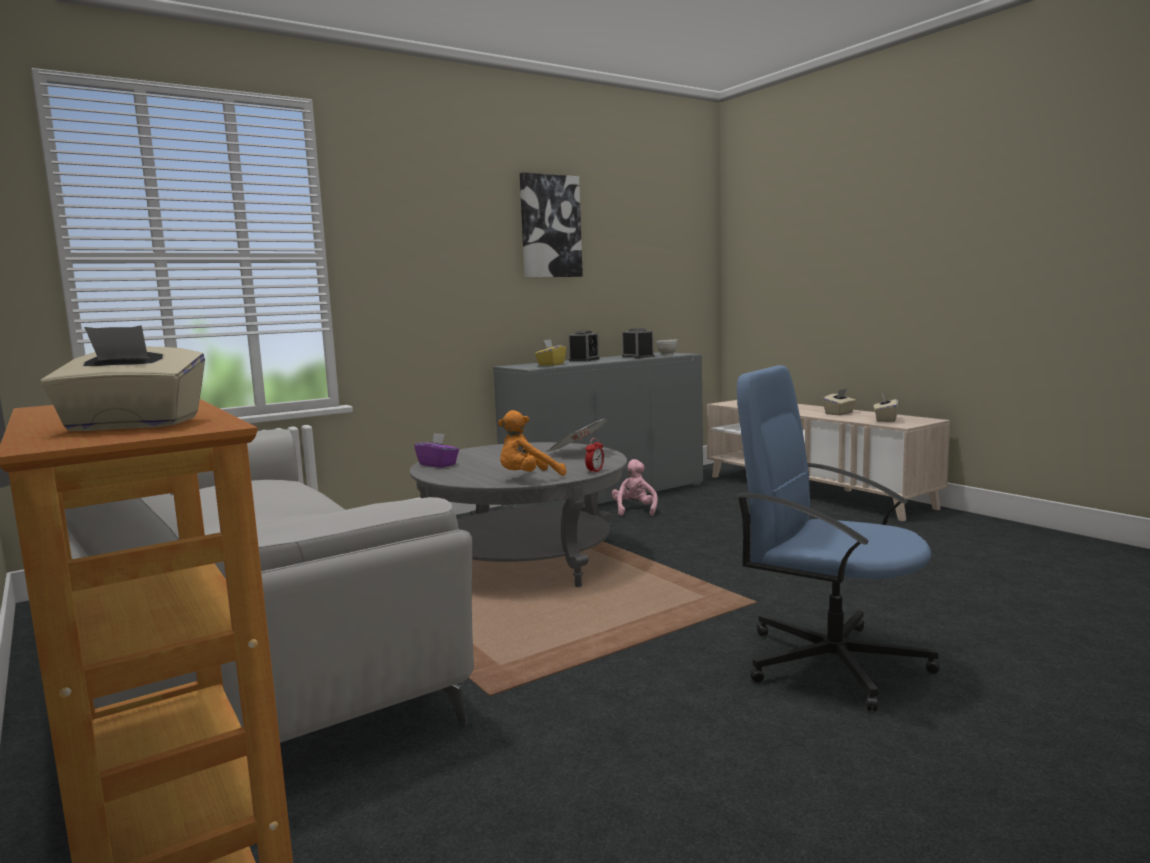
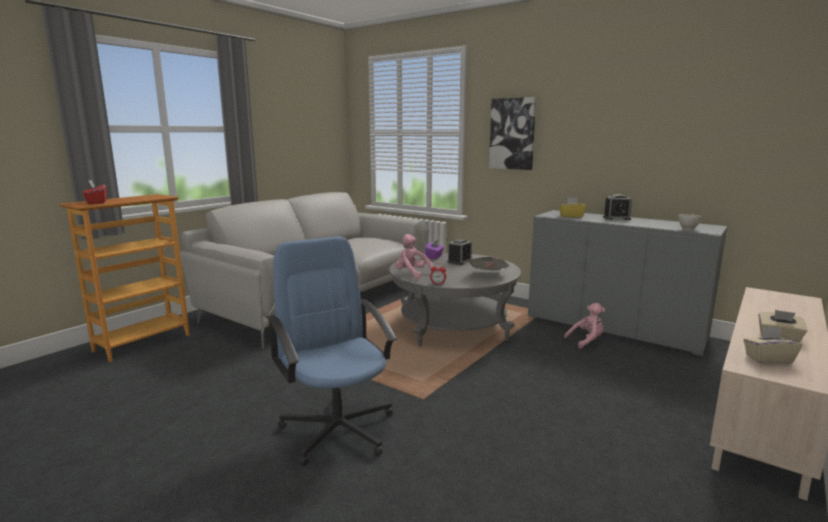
camera: 70 degrees right, 5 degrees up
beige tissue box [41,326,205,431] -> red tissue box [83,180,107,204]
orange plush toy [498,410,567,476] -> pink plush toy [395,234,434,279]
picture [520,172,583,278] -> picture moved to [489,97,536,170]
alarm clock [622,328,654,359] -> alarm clock moved to [447,239,472,265]
blue office chair [737,365,940,712] -> blue office chair turned 45 degrees counterclockwise [267,236,397,466]

